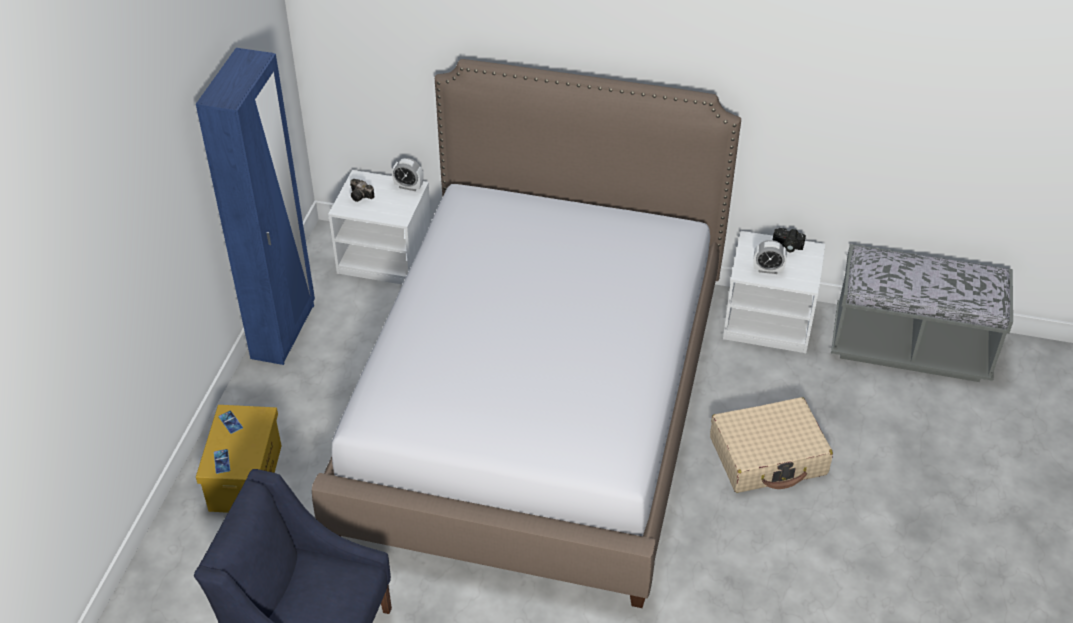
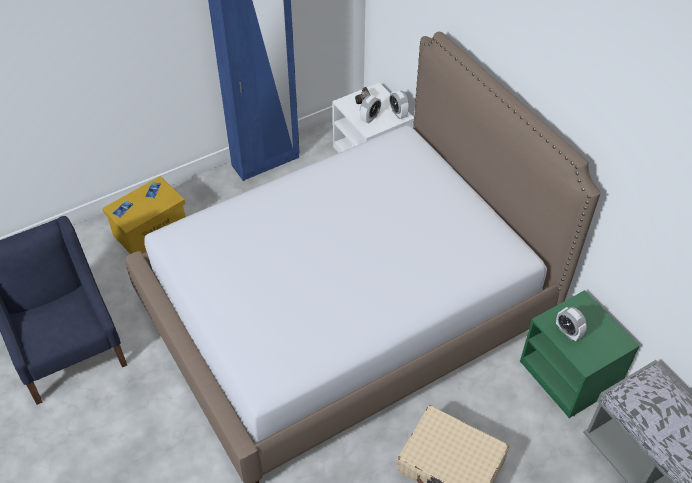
camera: 45 degrees right, 5 degrees up
white nightstand [723,231,825,353] -> green nightstand [520,290,640,418]
camera [773,228,806,252] -> none
none -> alarm clock [360,95,381,123]

